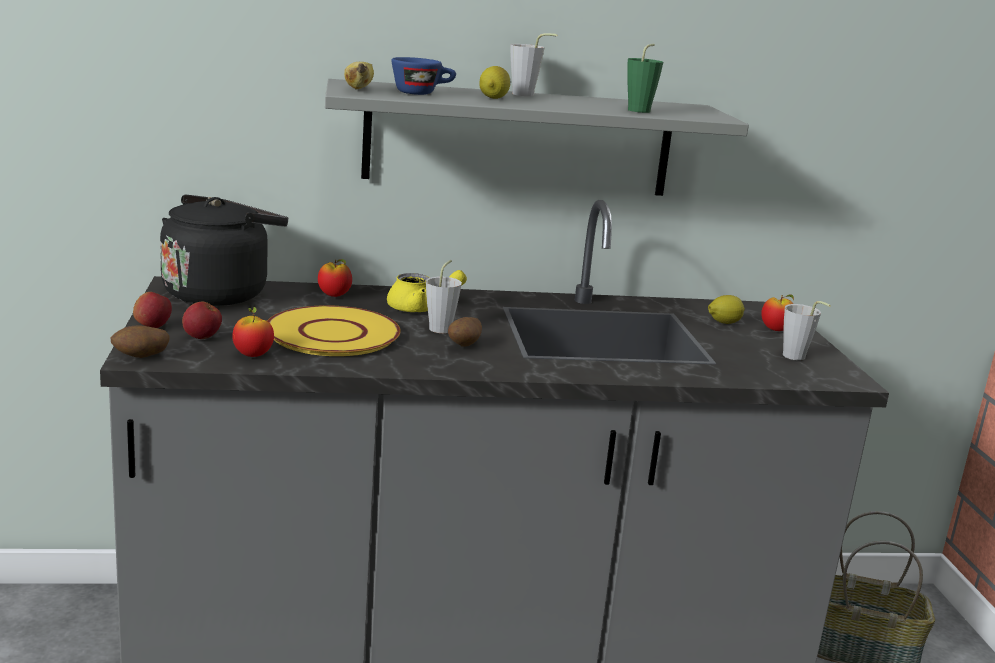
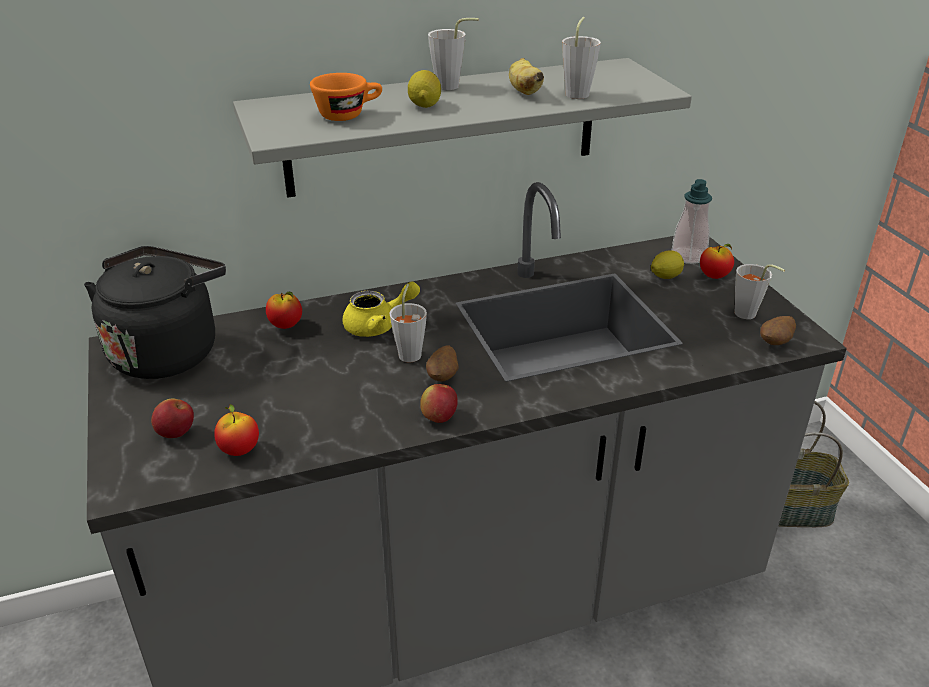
camera: 10 degrees left, 15 degrees up
potato [111,325,170,358] -> potato moved to [760,316,796,345]
apple [133,292,172,328] -> apple moved to [420,384,458,423]
yellow plate [267,305,401,356] -> none
banana [344,62,374,90] -> banana moved to [509,58,544,95]
blue cup [391,57,456,95] -> orange cup [310,73,382,121]
green cup [627,44,663,113] -> grey cup [562,17,601,99]
none -> soap dispenser [672,179,712,264]

